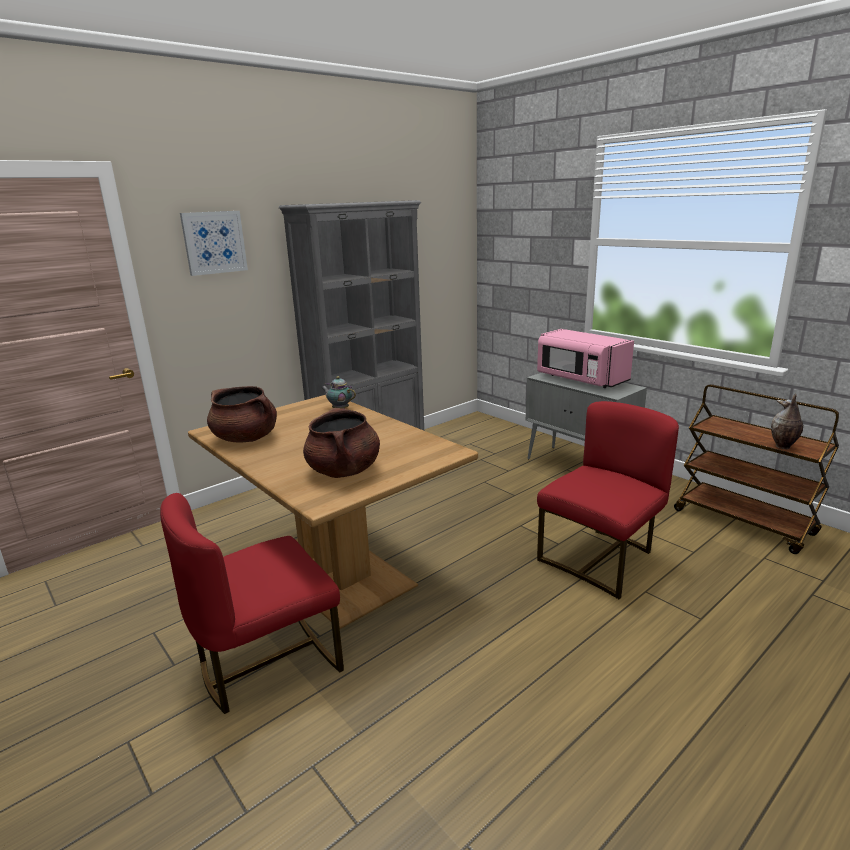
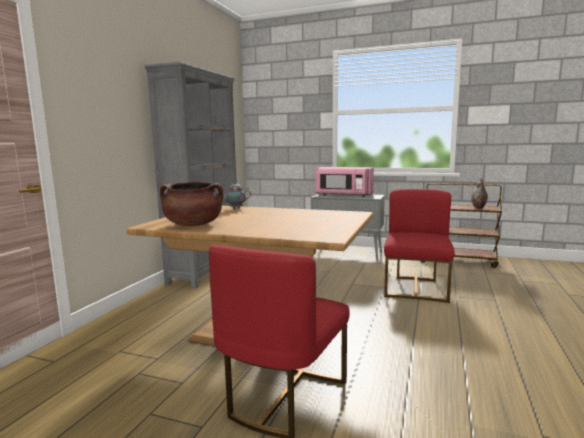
camera: 30 degrees left, 10 degrees down
picture [180,211,248,276] -> none
brown cooking pot [303,408,380,478] -> none

